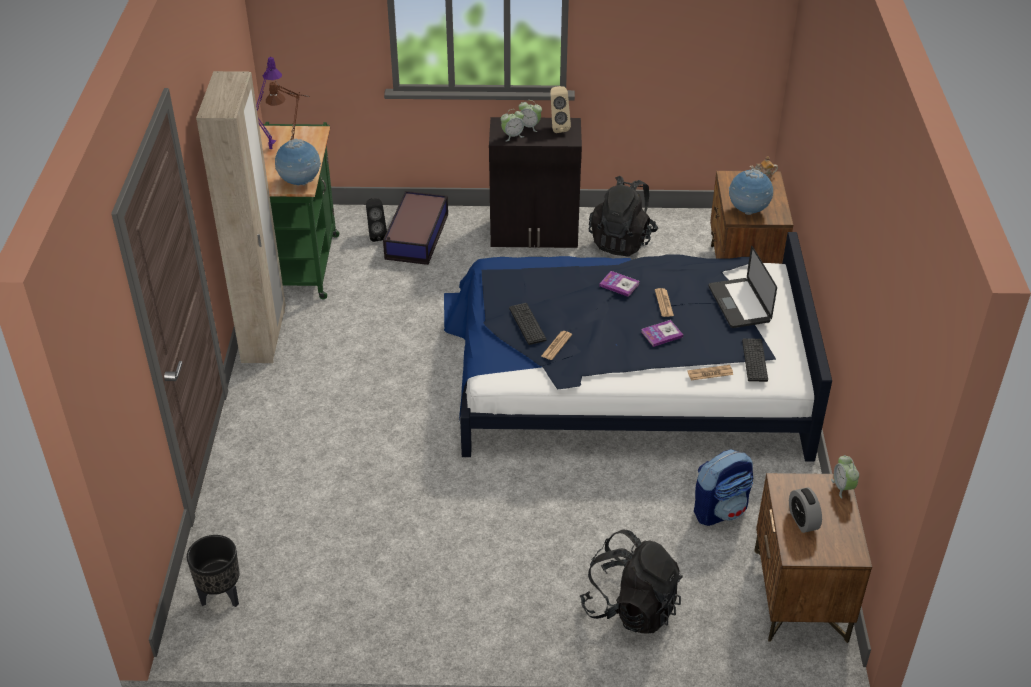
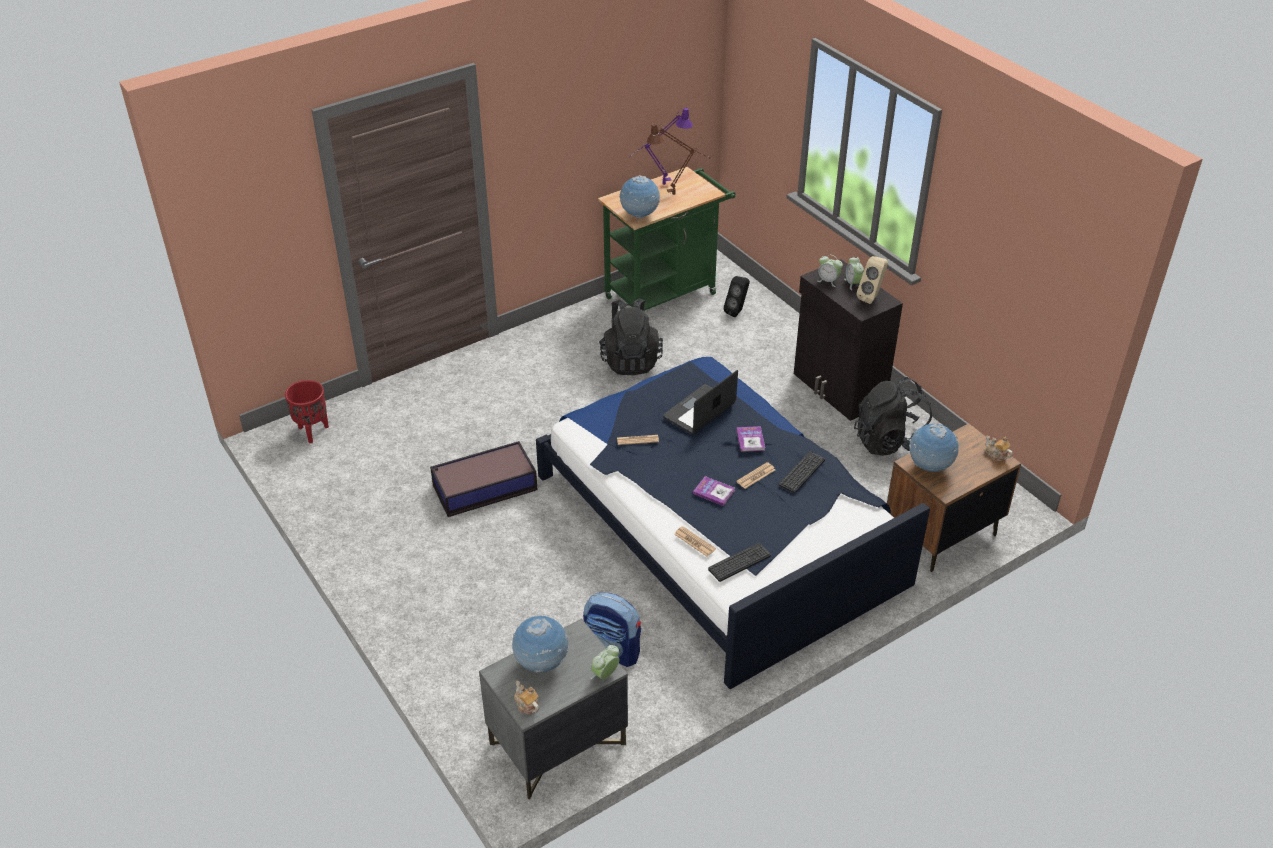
camera: 55 degrees right, 0 degrees up
black planter [187,535,240,607] -> red planter [285,380,329,443]
beige wardrobe [196,71,286,363] -> none
storage box [383,191,448,265] -> storage box moved to [430,441,538,517]
keyboard [509,303,547,345] -> keyboard moved to [779,451,825,493]
black backpack [580,530,683,634] -> black backpack moved to [599,298,663,375]
laptop [708,246,777,328] -> laptop moved to [663,370,738,435]
brown nightstand [754,473,872,643] -> grey nightstand [479,619,628,800]
alarm clock [789,487,822,533] -> globe [512,615,568,673]
none -> teapot [514,681,539,714]

